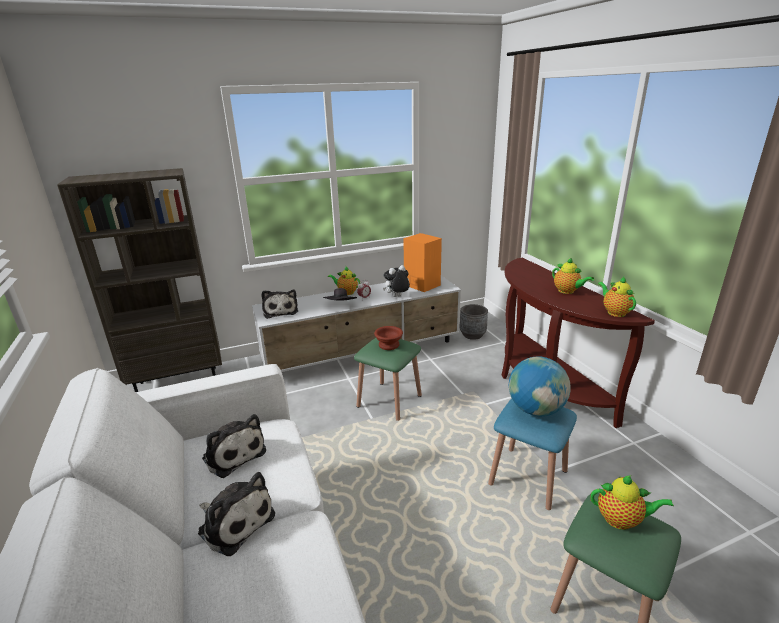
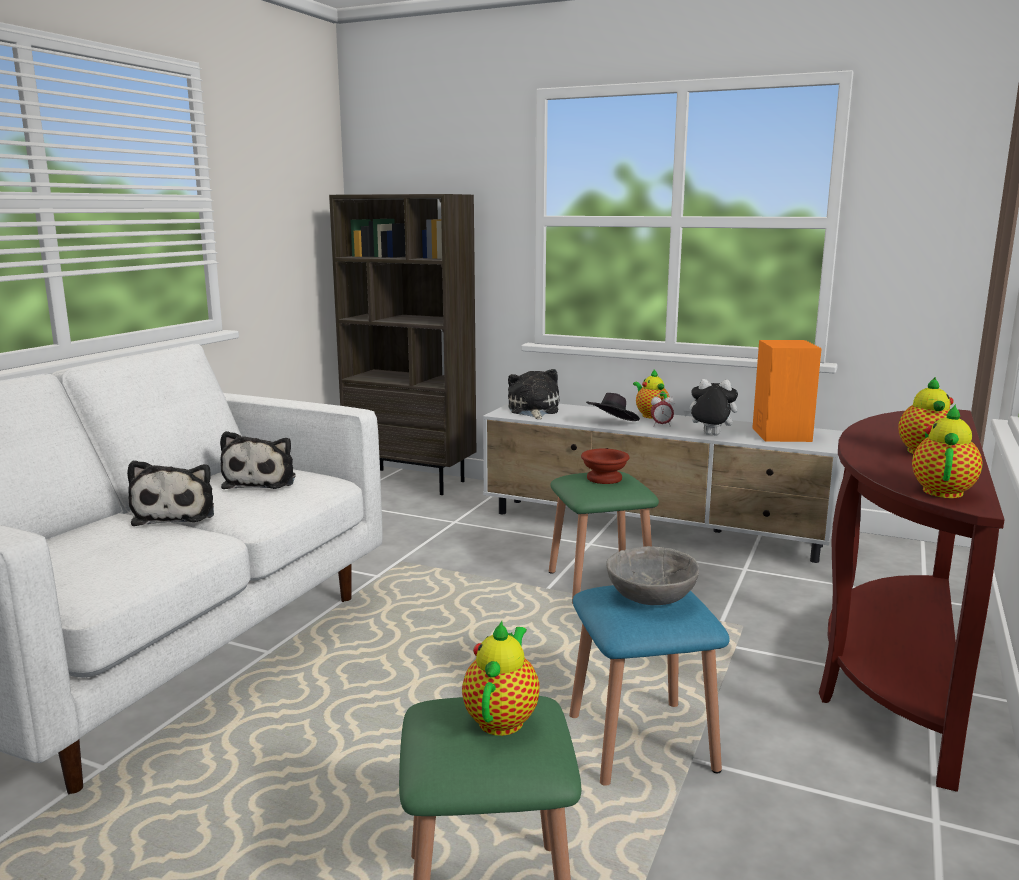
camera: 45 degrees right, 10 degrees down
plush toy [262,290,298,319] -> plush toy turned 150 degrees clockwise [508,369,559,419]
grey planter [460,304,488,340] -> none
globe [509,356,571,416] -> grey bowl [606,546,699,605]
teapot [591,475,674,530] -> teapot turned 135 degrees counterclockwise [462,621,540,736]

